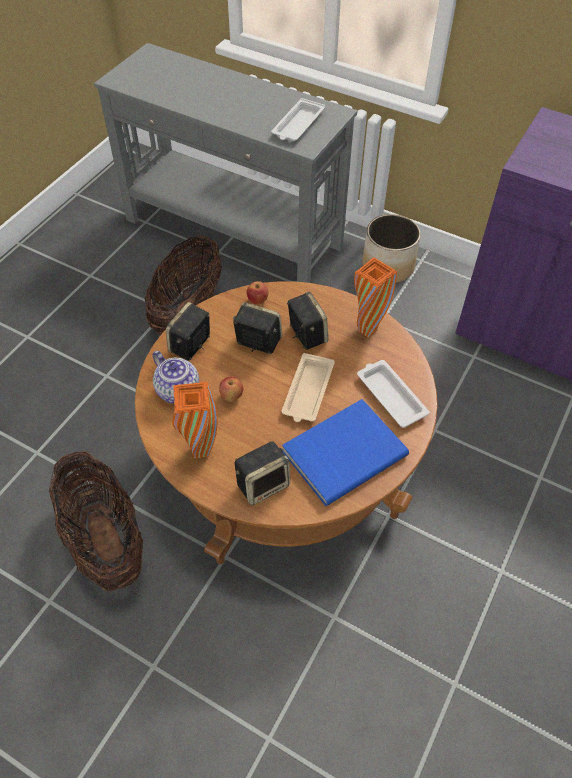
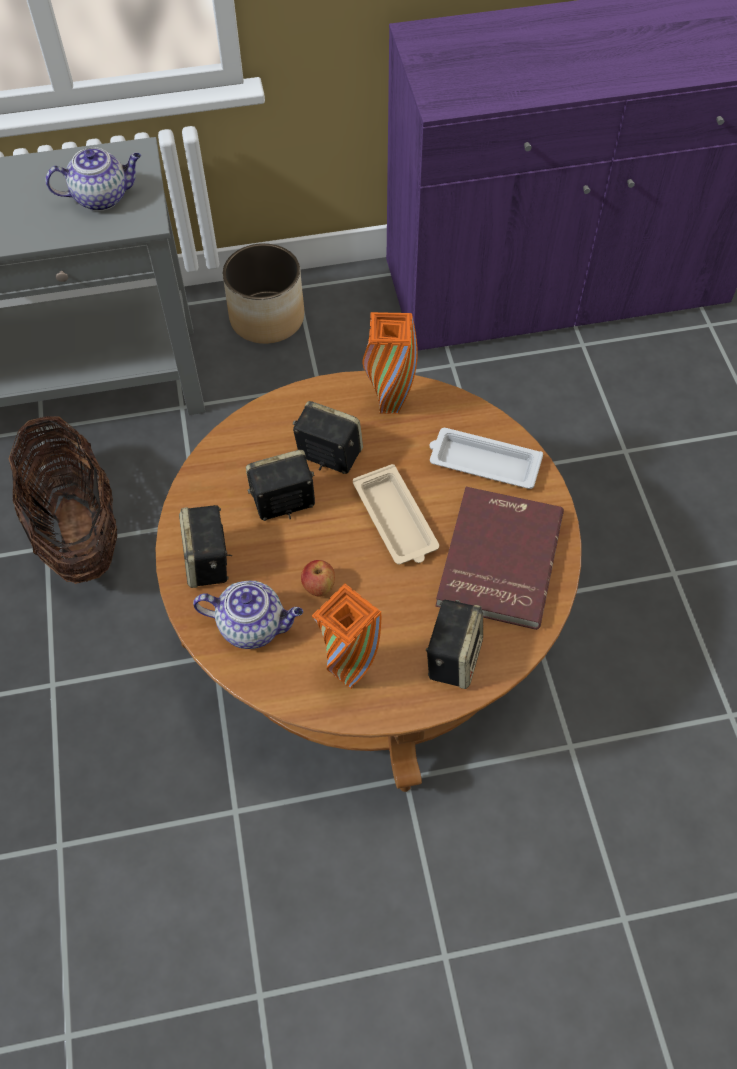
camera: 40 degrees left, 5 degrees up
basket [49,451,143,591] -> none
apple [247,281,269,305] -> none
white tray [271,98,325,141] -> teapot [45,147,141,211]
blue book [282,399,409,506] -> red book [435,487,564,630]

